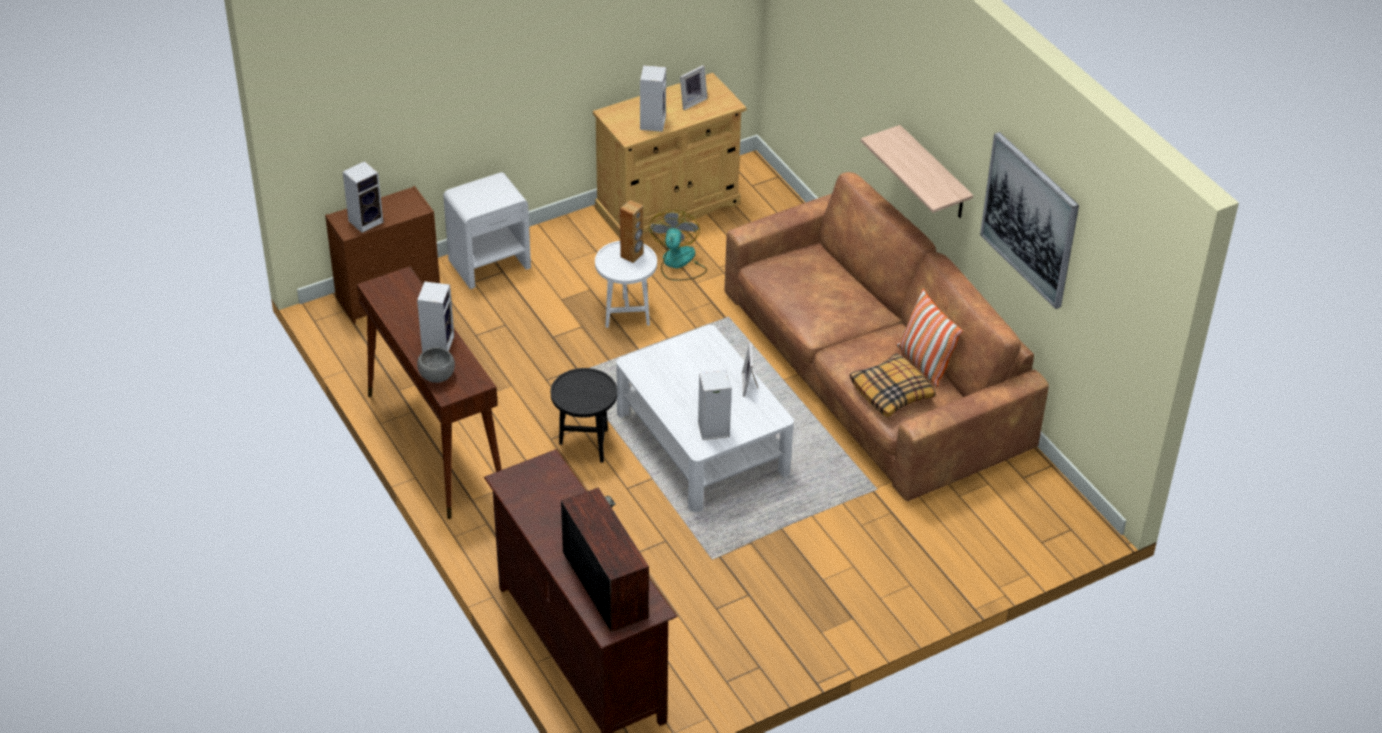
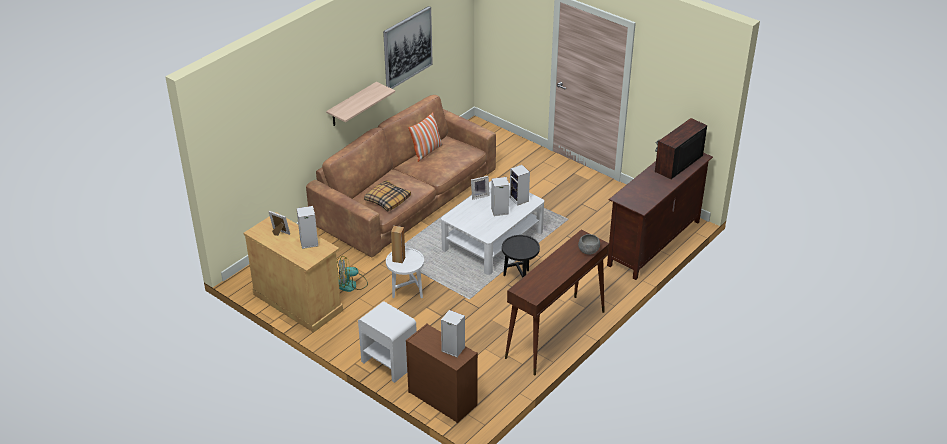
camera: 110 degrees left, 5 degrees down
speaker [417,281,454,352] -> speaker moved to [491,177,509,216]
pillow [850,353,935,417] -> pillow moved to [364,180,411,211]

